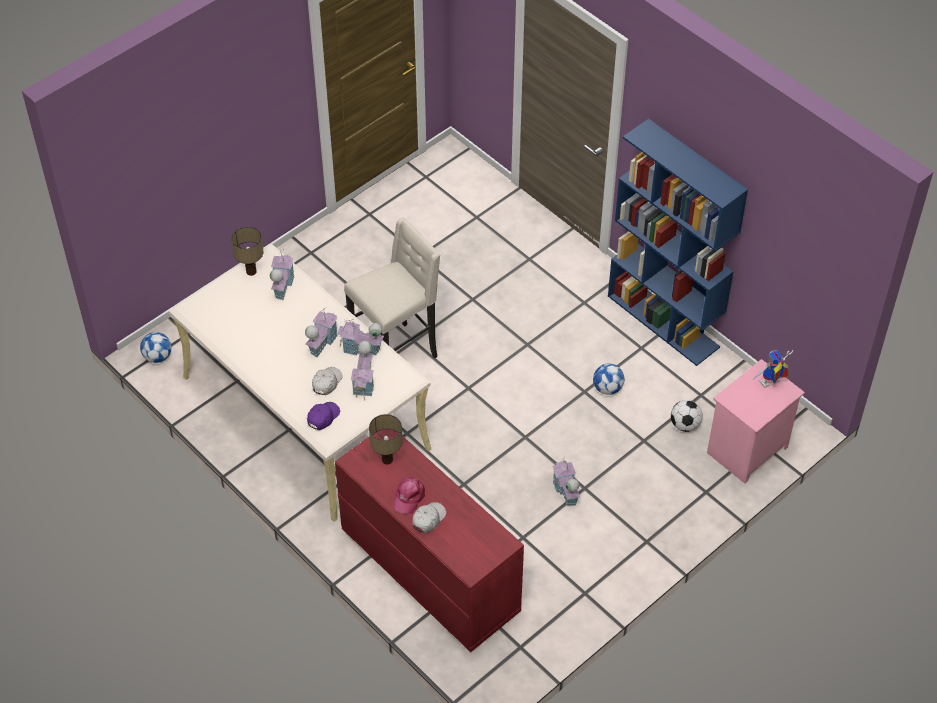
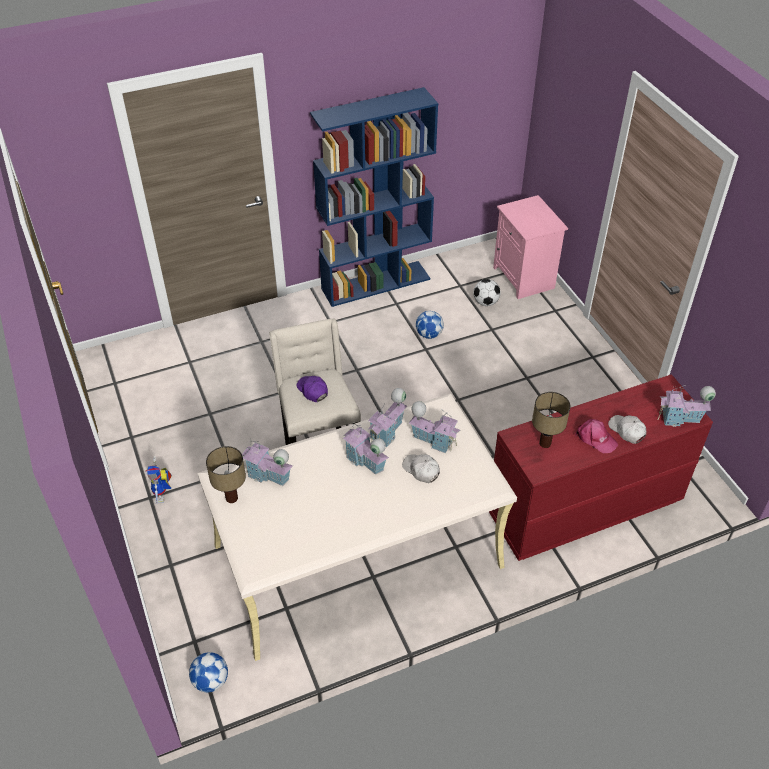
camera: 70 degrees left, 5 degrees down
purple cap [307,402,340,430] -> purple cap moved to [297,376,328,402]
toy house [552,458,580,506] -> toy house moved to [658,385,716,427]
toy robot [753,350,793,388] -> toy robot moved to [145,456,172,503]

